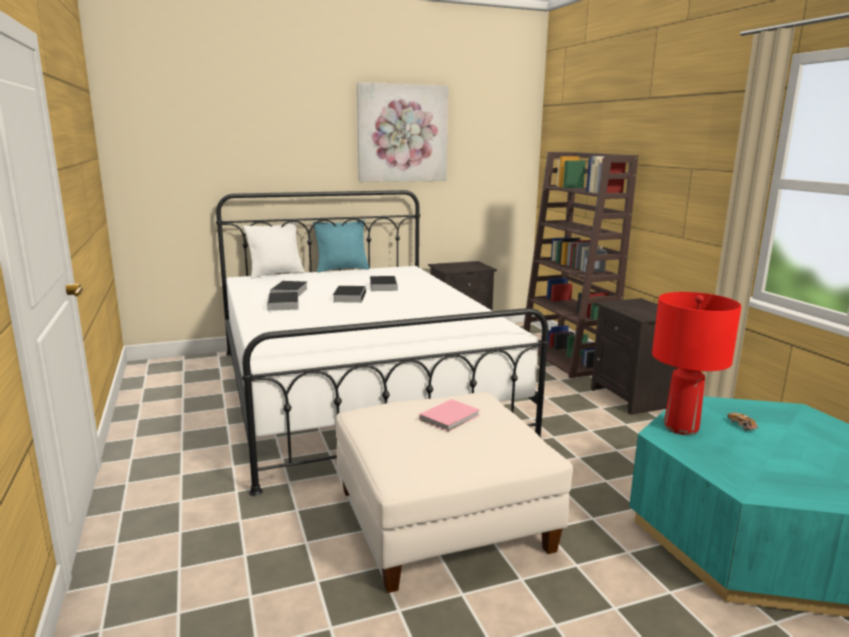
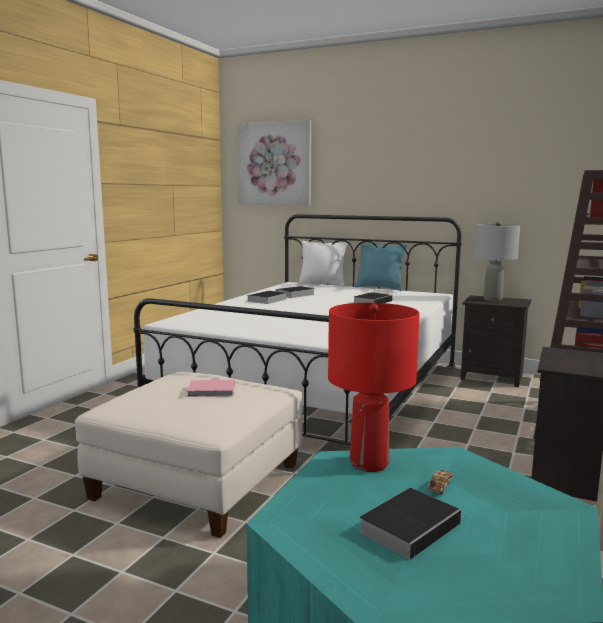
camera: 45 degrees right, 5 degrees down
book [333,286,366,303] -> book moved to [359,488,464,560]
picture [357,82,449,182] -> picture moved to [237,120,311,206]
none -> grey table lamp [475,222,520,302]

